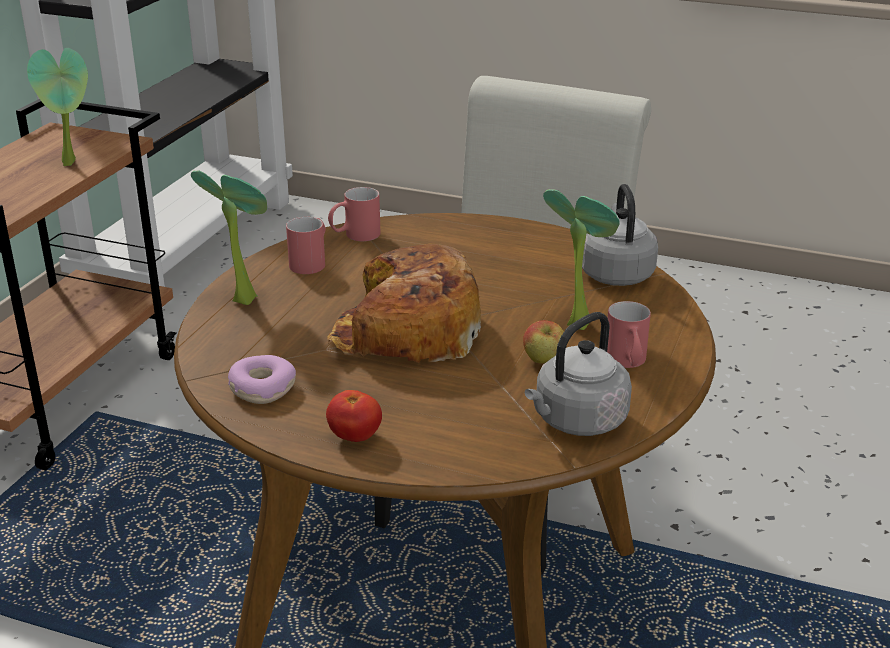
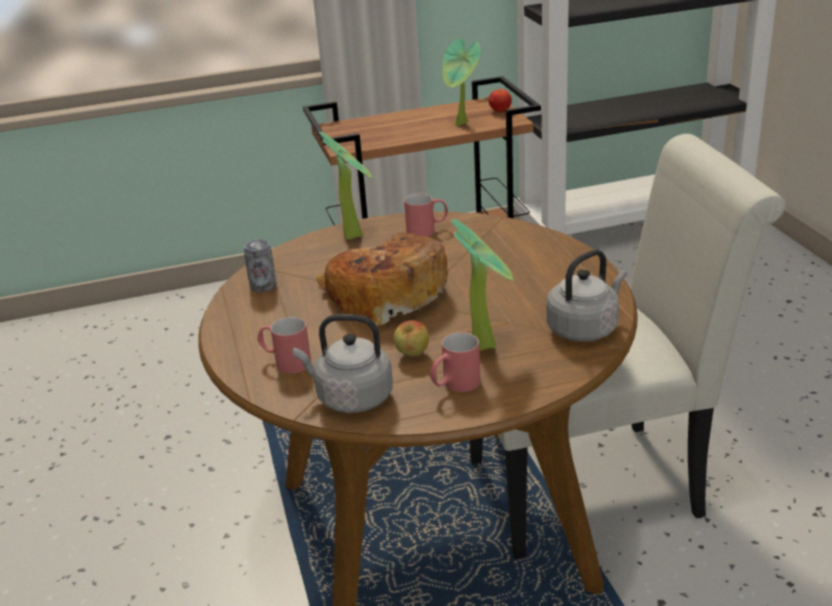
camera: 55 degrees right, 0 degrees up
donut [228,355,296,404] -> can [244,239,277,292]
tomato [326,390,382,442] -> tomato moved to [489,89,512,112]
red mug [328,187,380,241] -> red mug moved to [257,317,311,374]

